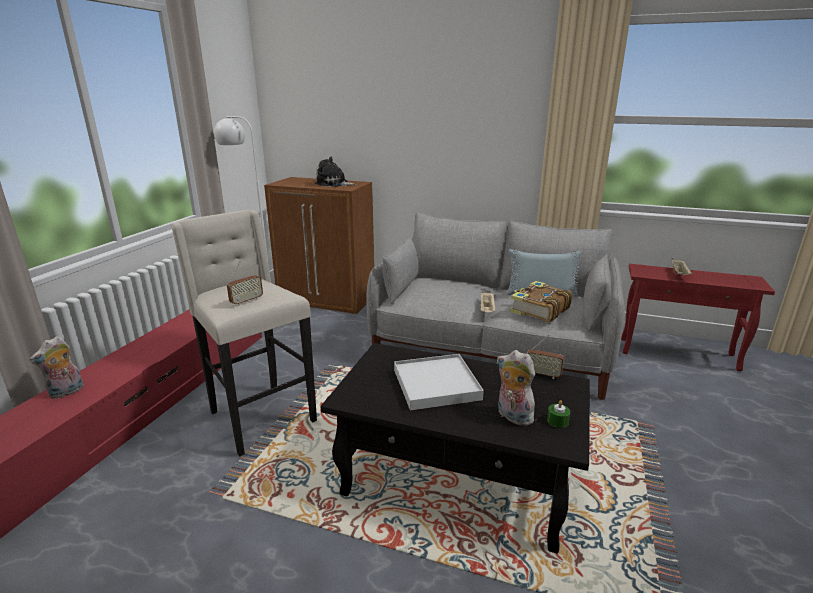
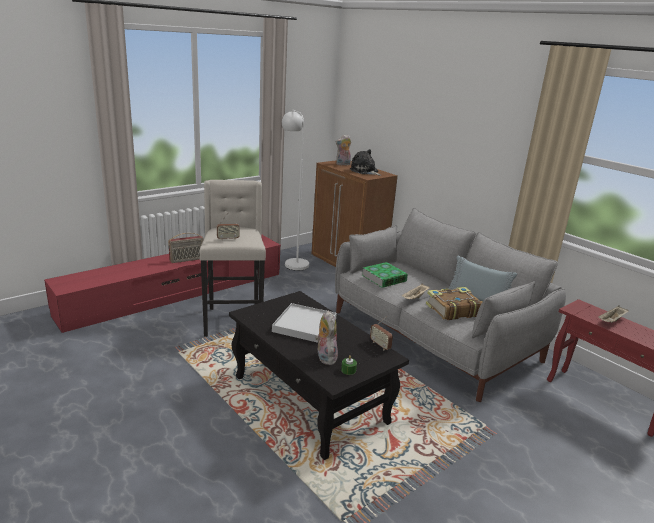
camera: 30 degrees right, 0 degrees up
plush toy [29,336,83,399] -> plush toy moved to [336,135,351,165]
none -> radio [168,233,204,263]
none -> book [362,262,408,288]

